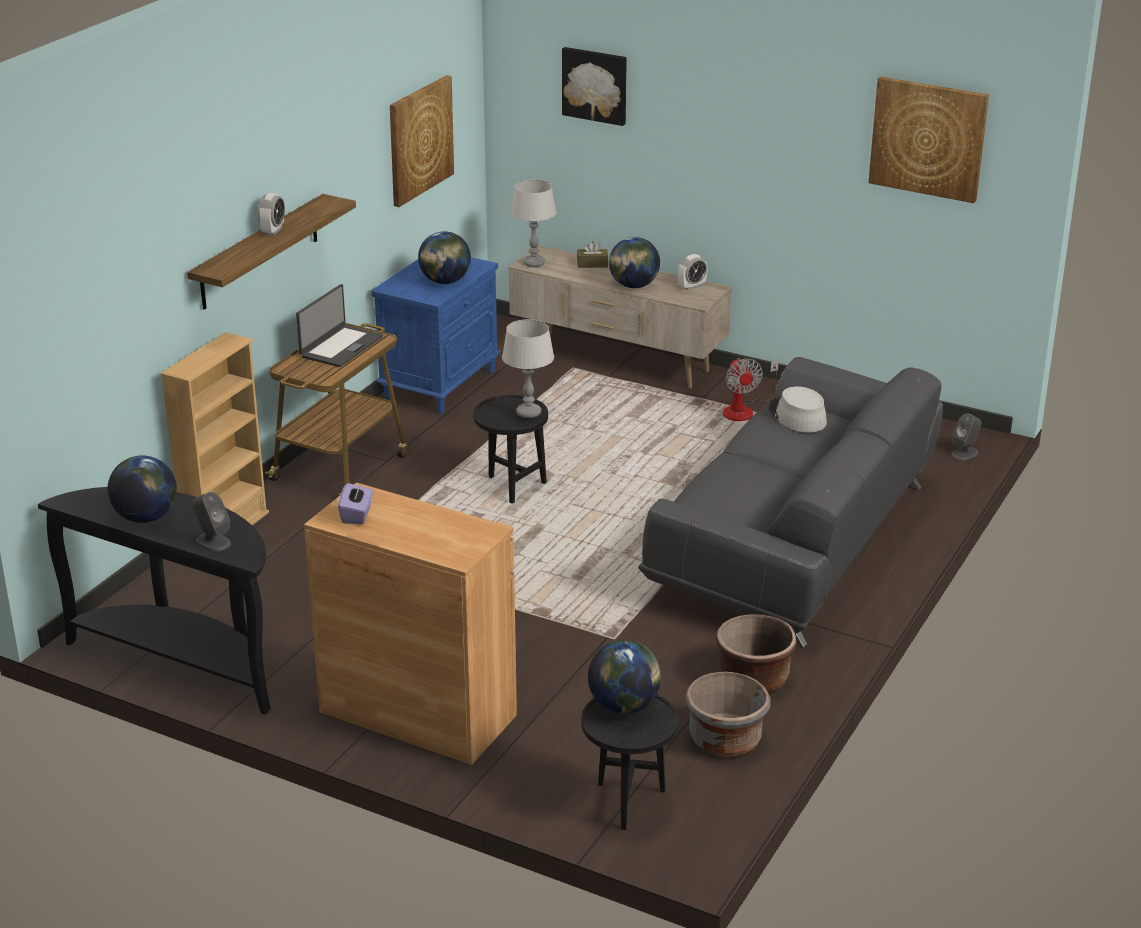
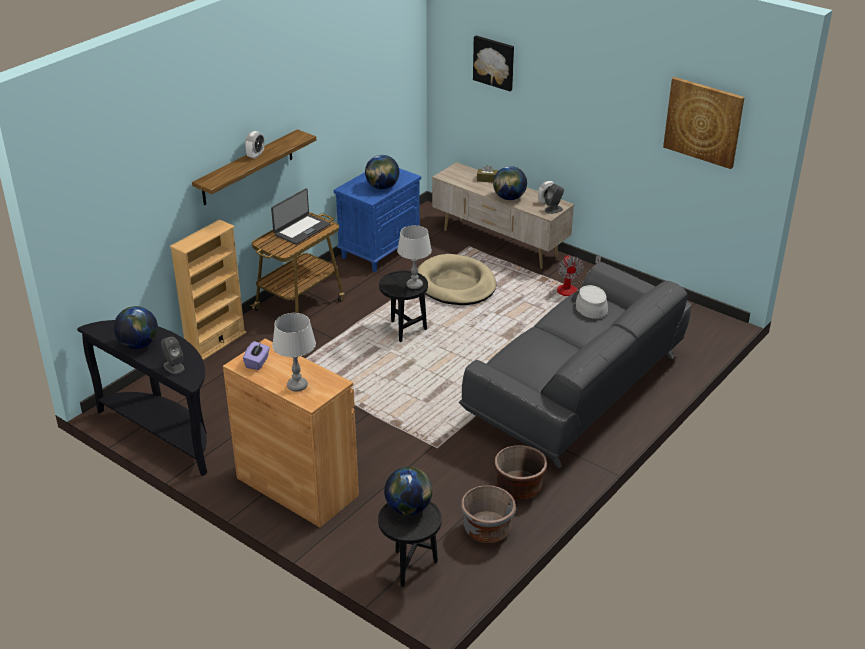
camera: 10 degrees right, 5 degrees up
picture [390,75,454,207] -> none
grey table lamp [511,180,556,267] -> grey table lamp moved to [272,313,316,392]
grey speaker [951,413,981,460] -> grey speaker moved to [545,184,564,214]
none -> beige dog bed [418,254,496,305]

